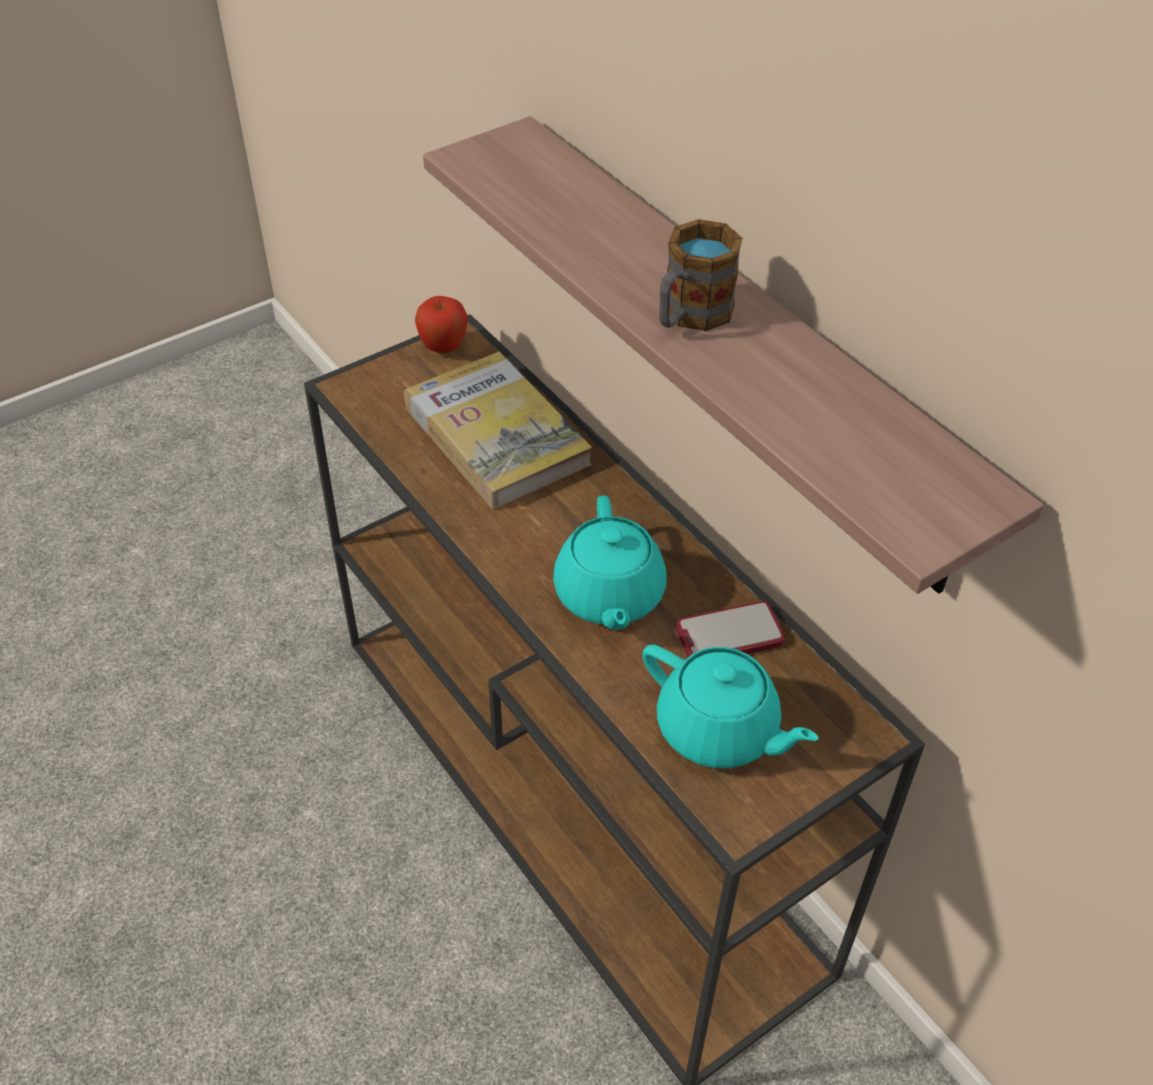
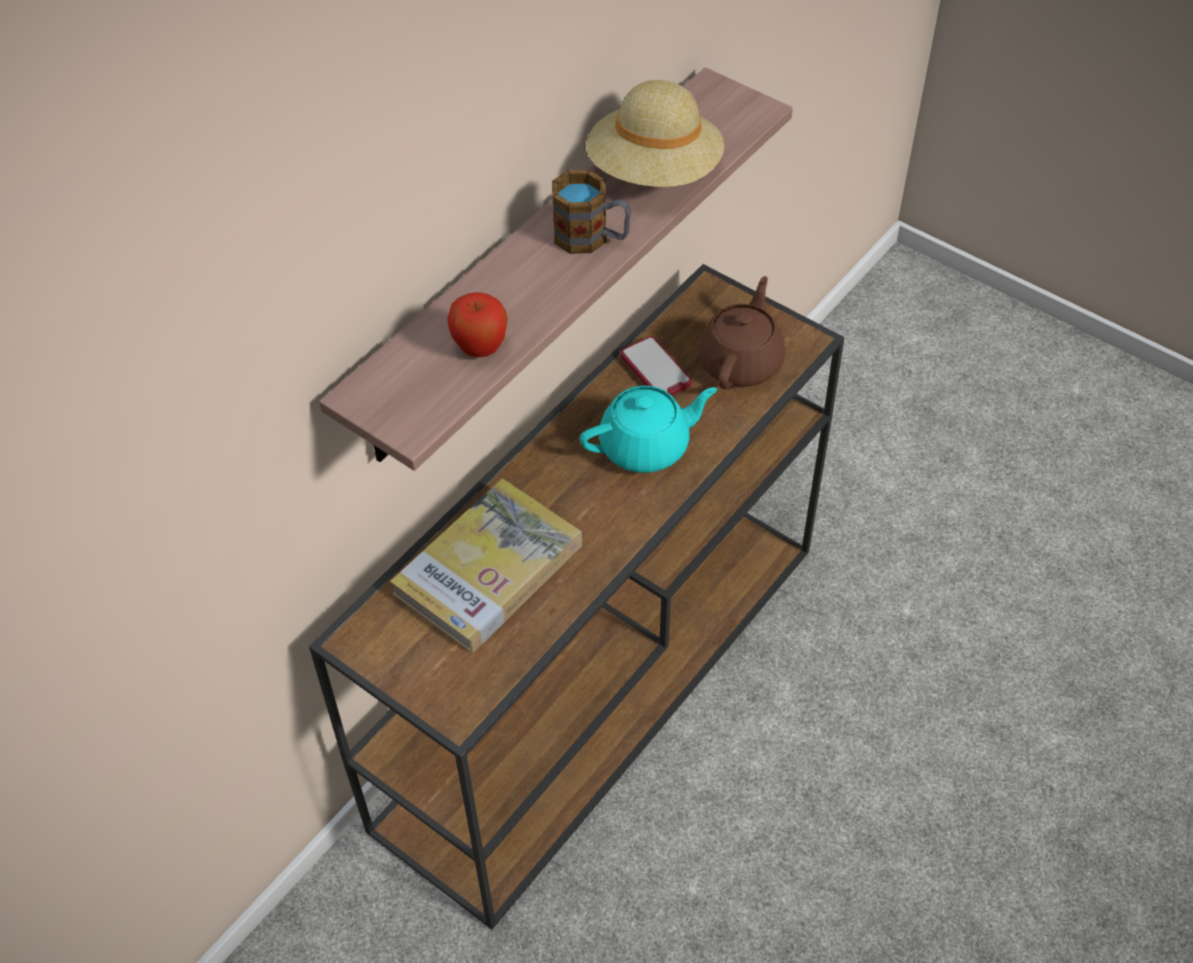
camera: 105 degrees left, 5 degrees up
apple [415,296,468,353] -> apple moved to [447,292,508,357]
turquoise teapot [642,645,818,768] -> brown teapot [698,276,785,389]
none -> beige hat [586,80,724,187]

